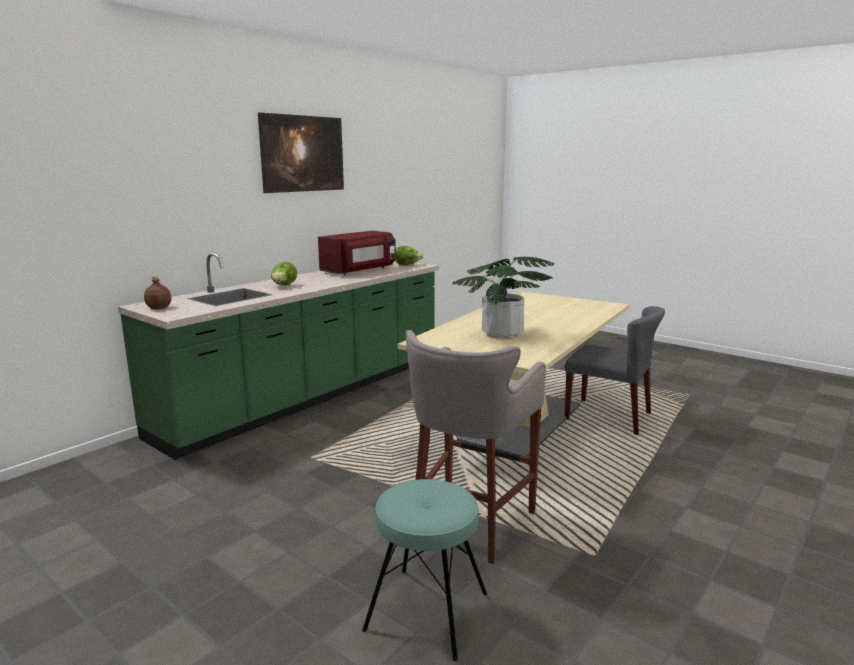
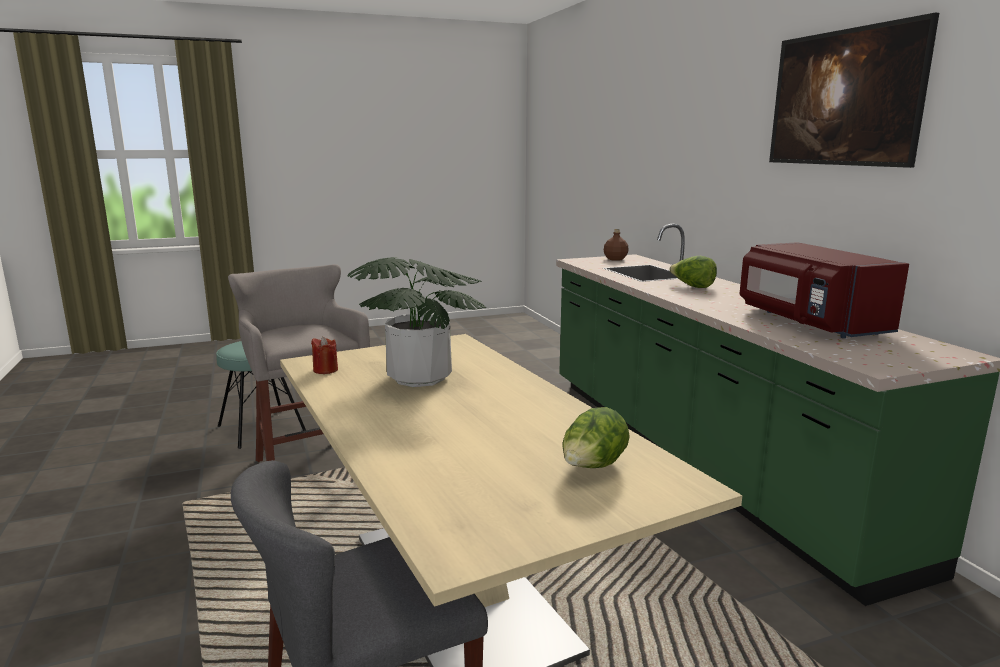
camera: 120 degrees right, 0 degrees up
lettuce [395,246,424,266] -> lettuce moved to [562,407,630,468]
none -> red candle [311,336,338,374]

